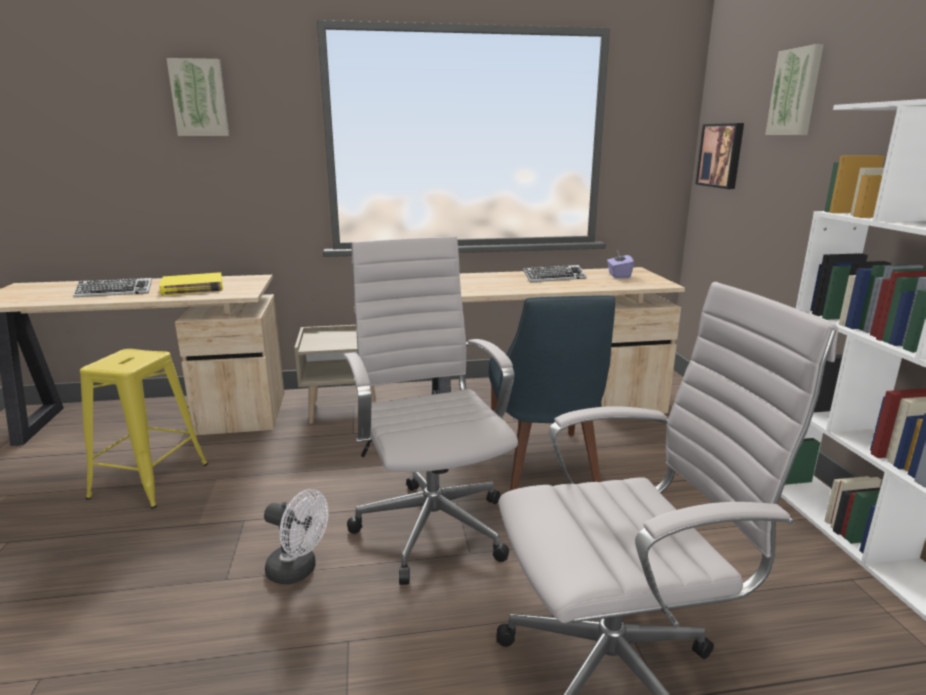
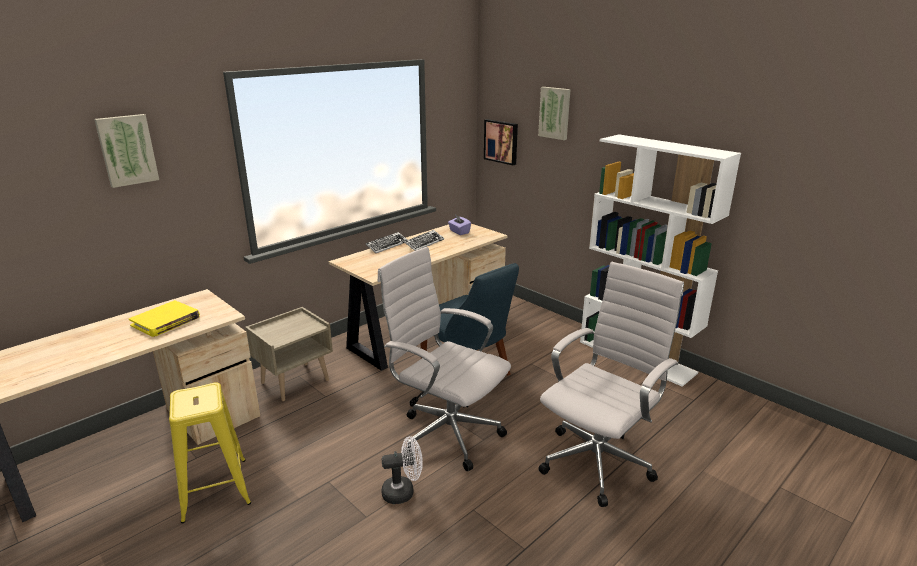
camera: 35 degrees left, 5 degrees up
keyboard [73,278,152,297] -> keyboard moved to [366,232,407,253]

